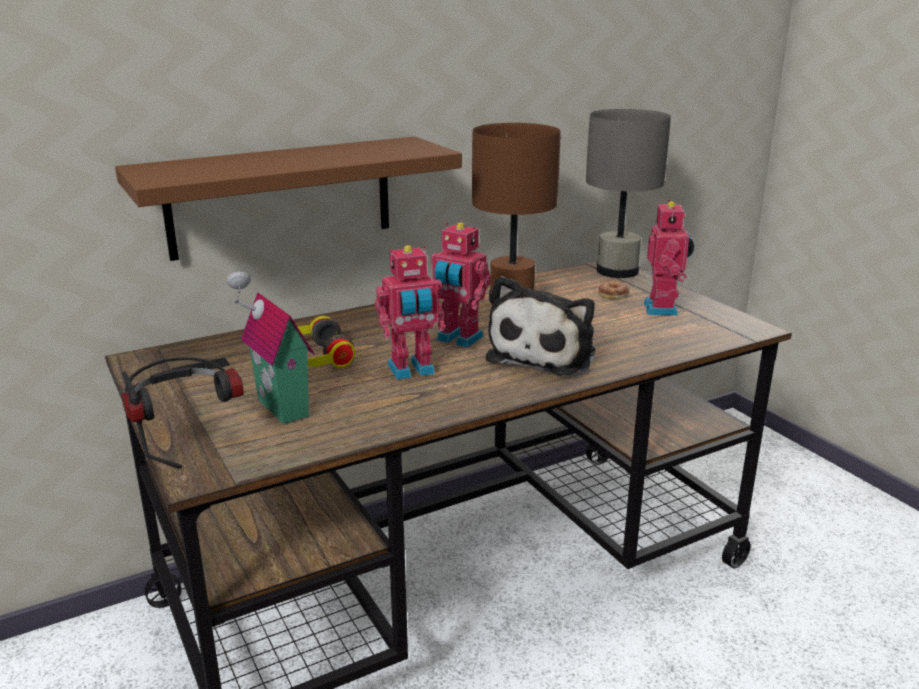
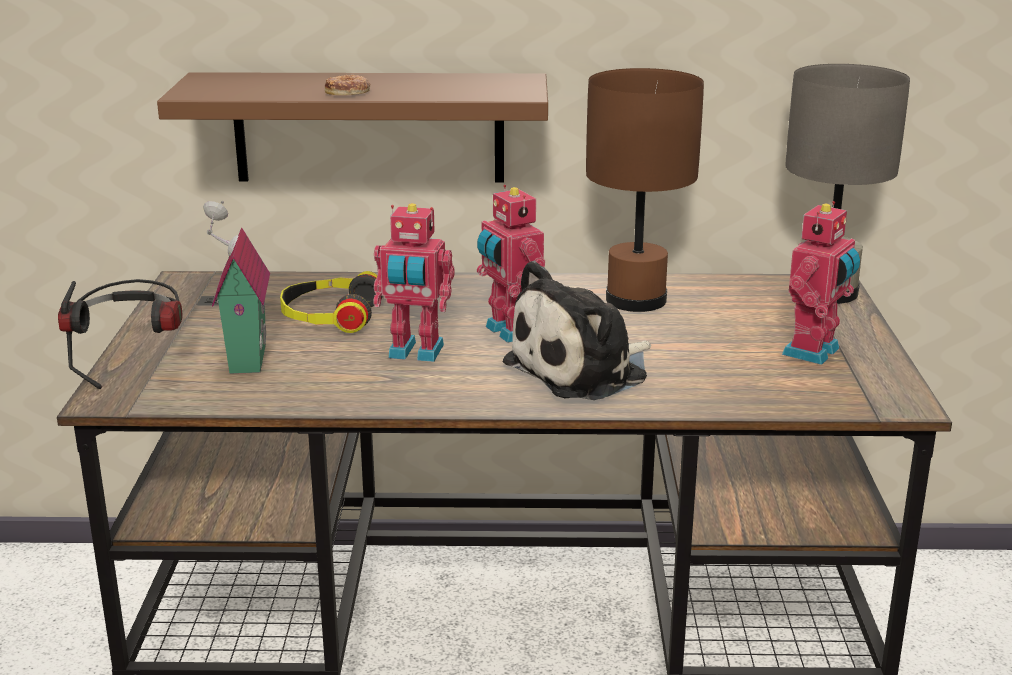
camera: 30 degrees right, 0 degrees up
donut [599,281,629,299] -> donut moved to [325,75,370,95]

